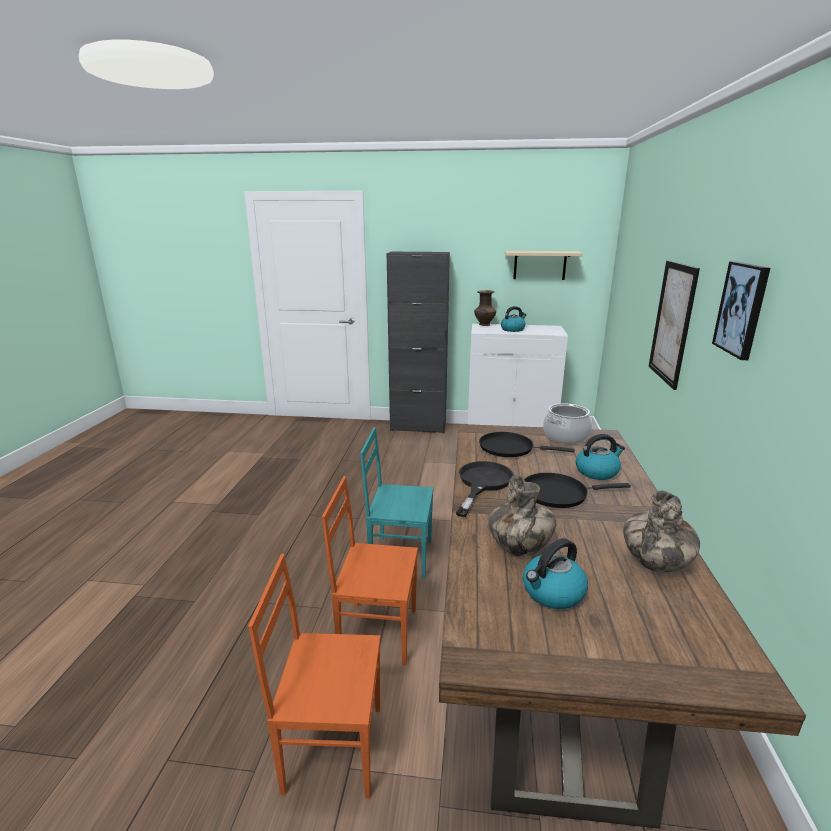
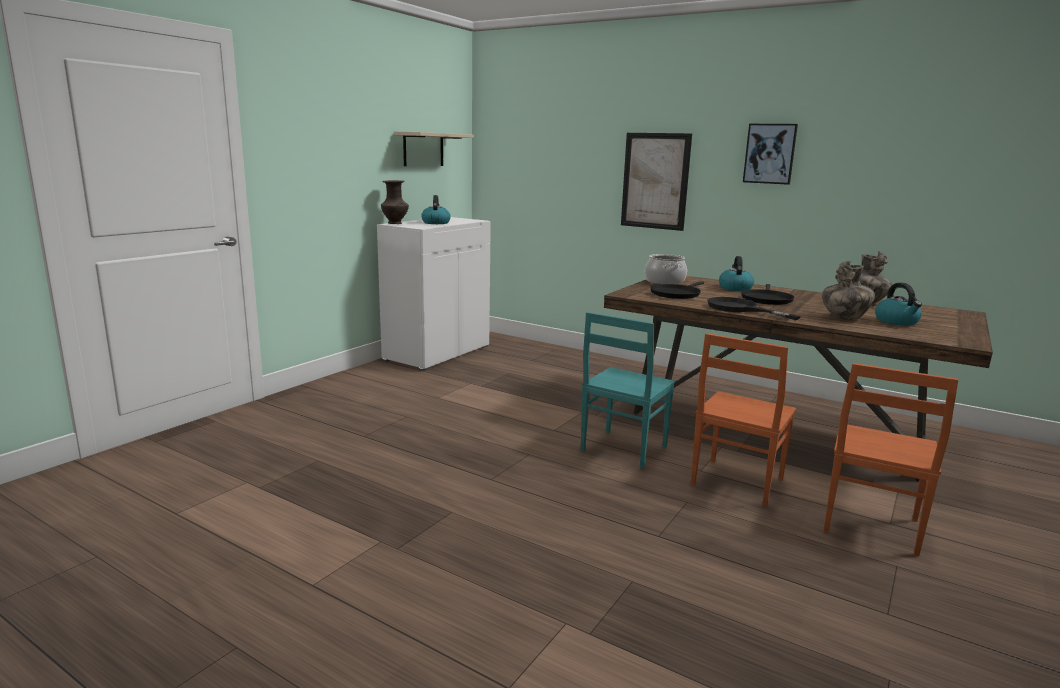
camera: 65 degrees left, 5 degrees down
black cabinet [387,251,450,434] -> none

